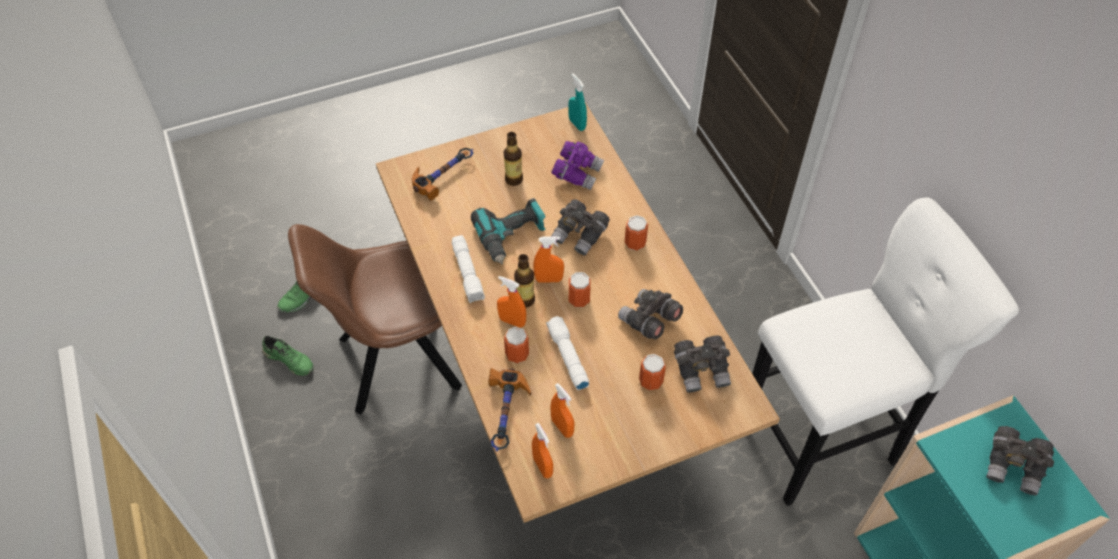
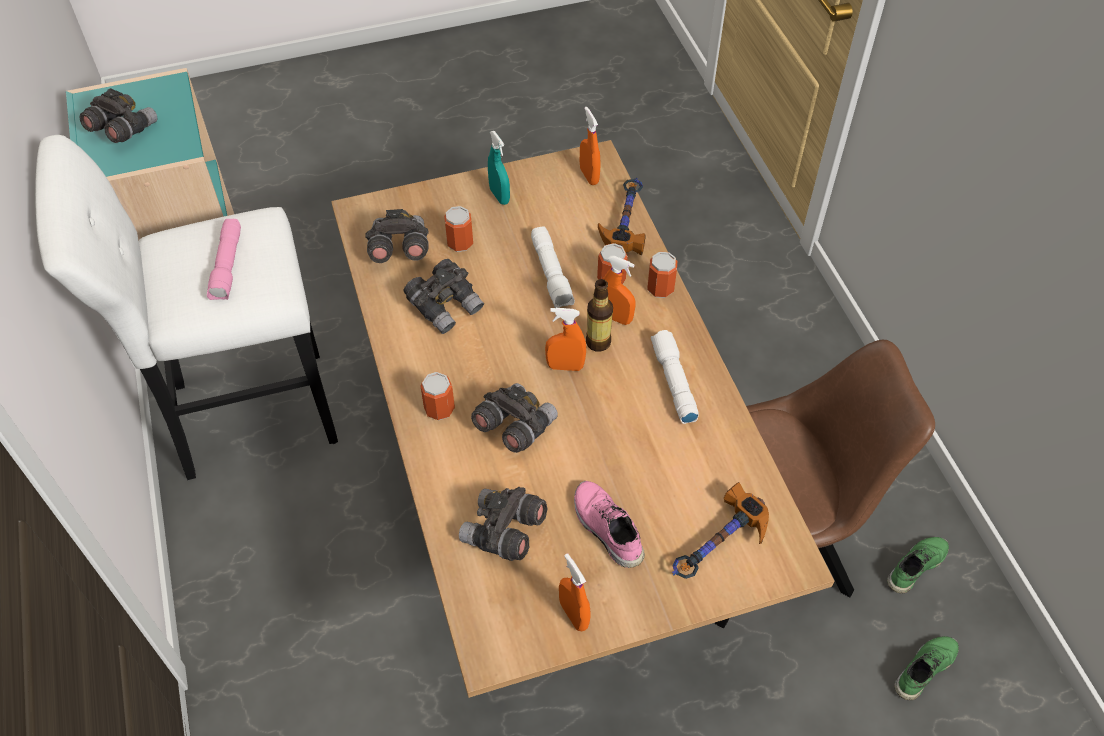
camera: 175 degrees left, 0 degrees up
green shoe [262,336,314,376] -> green shoe turned 105 degrees clockwise [887,537,949,594]
power drill [471,198,546,265] -> none
bottle [504,132,523,186] -> pink shoe [574,481,645,568]
orange spray bottle [550,383,575,438] -> orange spray bottle moved to [559,553,590,631]
purple binoculars [551,141,604,190] -> grey binoculars [459,487,548,561]
turquoise spray bottle [568,73,587,131] -> turquoise spray bottle moved to [488,131,510,205]
can [569,272,591,307] -> can moved to [647,252,677,298]
none -> pink flashlight [207,219,241,300]

